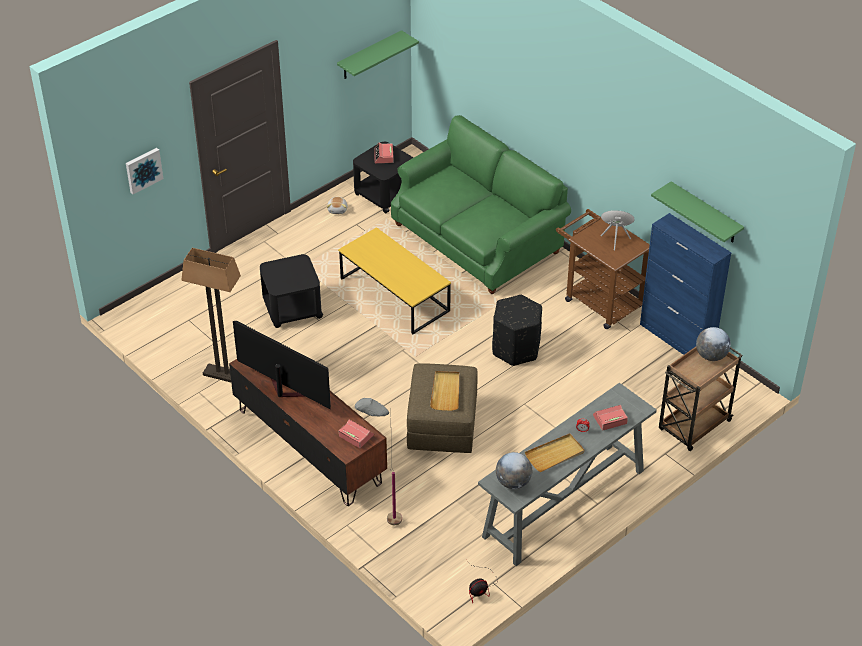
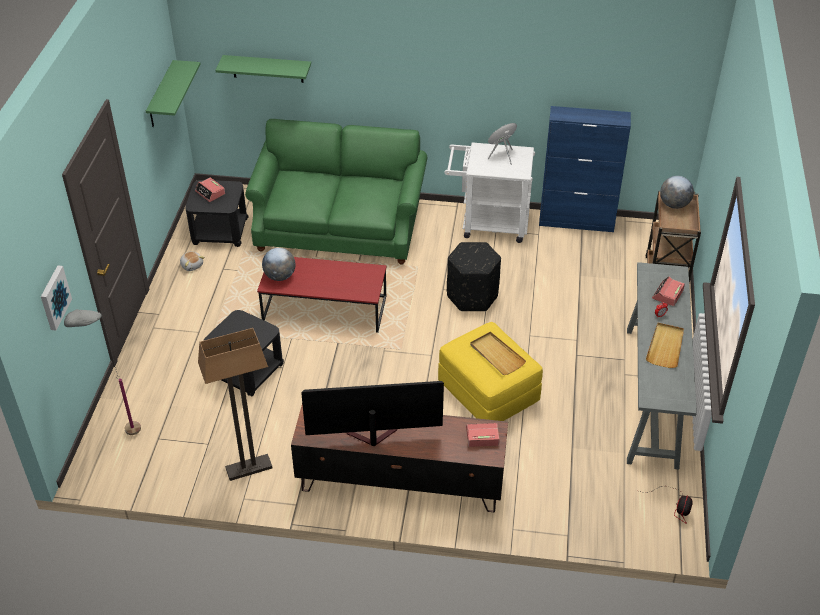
camera: 40 degrees left, 0 degrees up
yellow coffee table [338,227,451,334] -> red coffee table [257,257,387,333]
grey floor lamp [355,398,402,526] -> grey floor lamp moved to [64,309,141,435]
brown ottoman [407,363,478,453] -> yellow ottoman [438,322,543,421]
globe [496,452,532,489] -> globe moved to [262,248,295,281]
brown cart [556,209,650,329] -> white cart [444,142,535,243]
green shelf [651,181,744,243] -> green shelf moved to [215,55,311,83]

